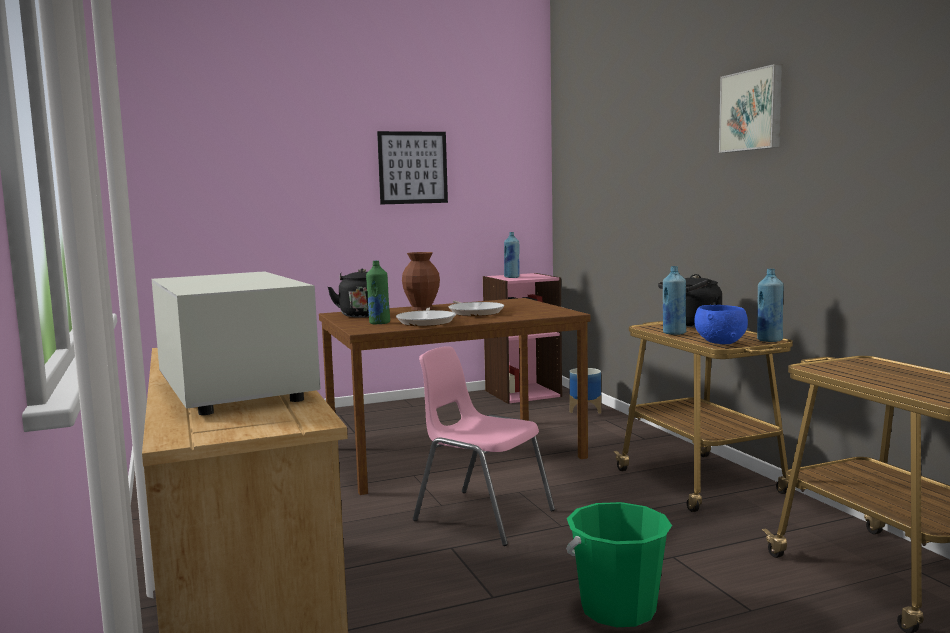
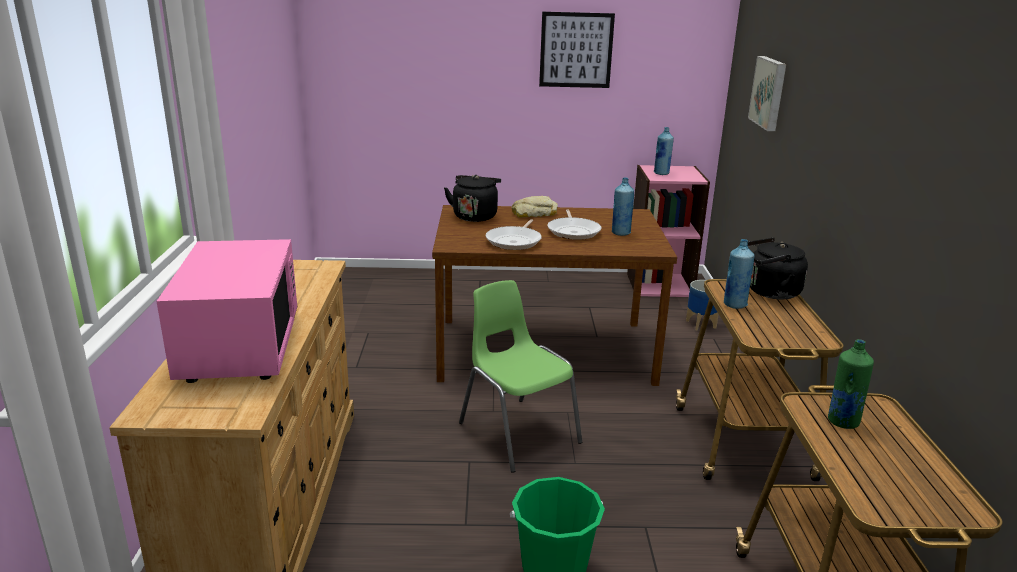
camera: 20 degrees right, 15 degrees up
white microwave [152,271,321,415] -> pink microwave [156,239,297,383]
green bottle [366,261,390,324] -> green bottle moved to [828,339,874,429]
brown vase [402,252,440,310] -> bread [512,196,558,218]
pink chair [413,346,555,546] -> green chair [459,280,582,473]
blue bowl [694,305,748,344] -> none
picture [719,64,782,153] -> picture moved to [748,56,786,131]
blue bottle [757,269,784,342] -> blue bottle moved to [612,177,634,236]

